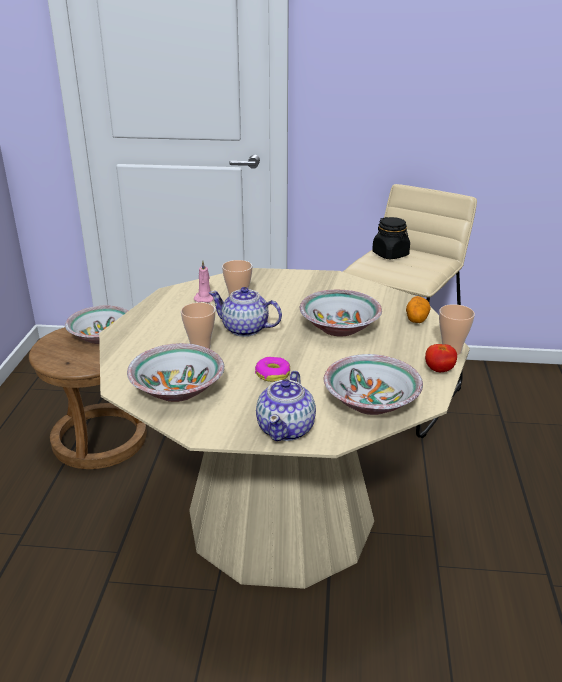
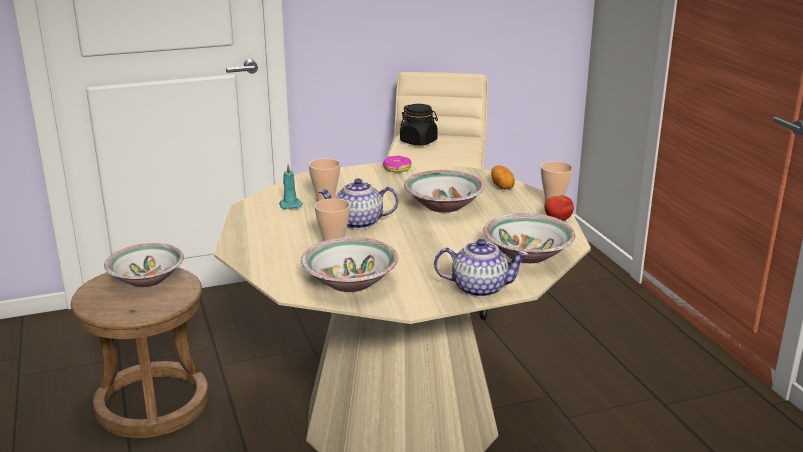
camera: 25 degrees left, 5 degrees down
pink candle [194,261,214,303] -> turquoise candle [279,164,303,209]
donut [255,357,290,382] -> donut moved to [383,156,412,172]
teapot [256,371,316,441] -> teapot turned 75 degrees counterclockwise [434,239,529,297]

